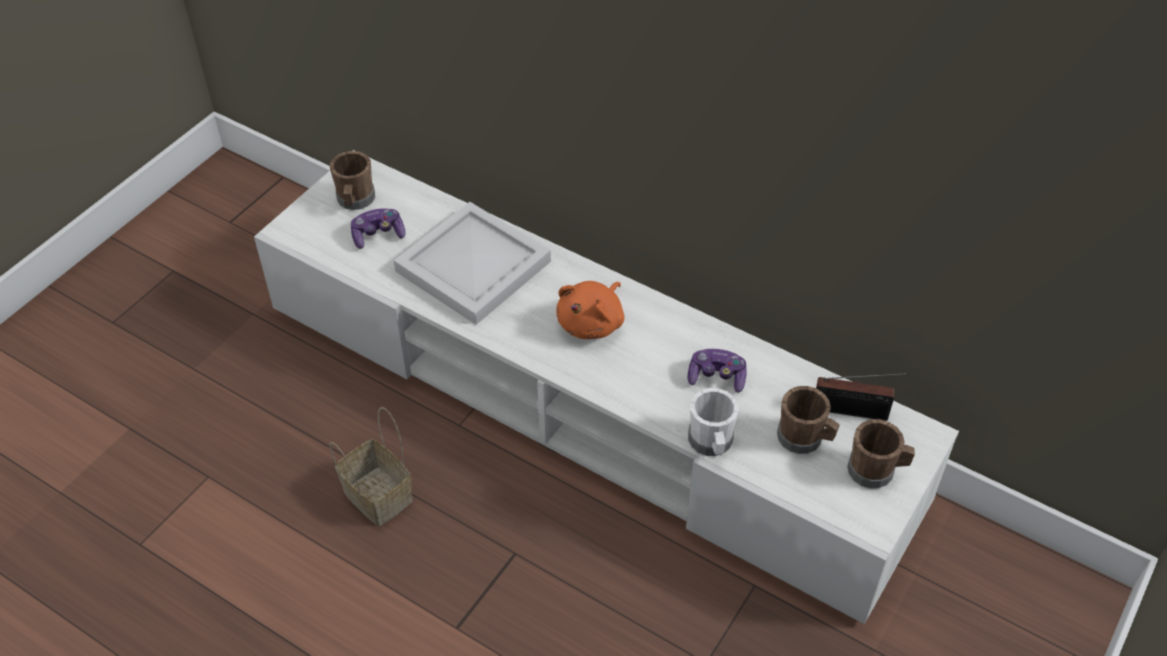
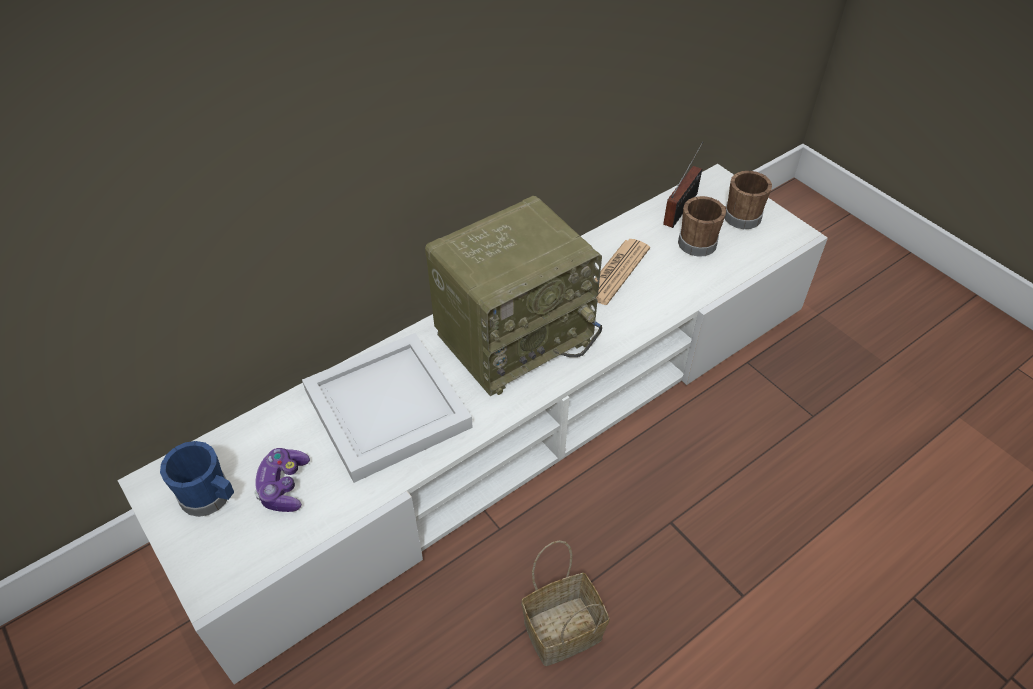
camera: 70 degrees left, 0 degrees up
brown mug [330,151,375,210] -> blue mug [160,441,234,517]
orange plush toy [556,281,625,339] -> radio [425,196,602,396]
game controller [688,349,746,393] -> newspaper [595,239,650,305]
white mug [688,388,739,456] -> none

